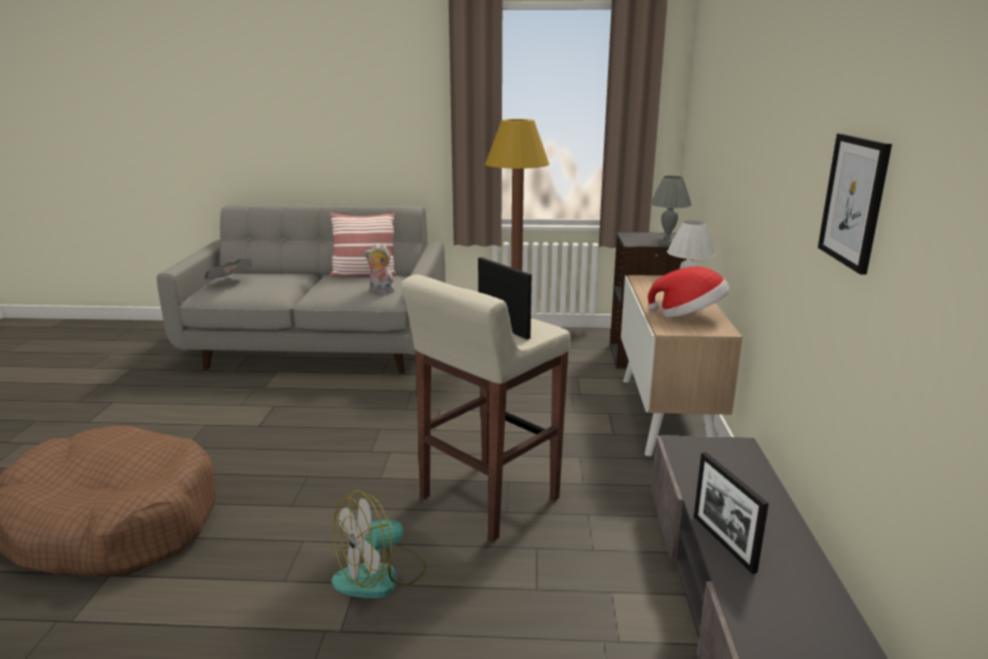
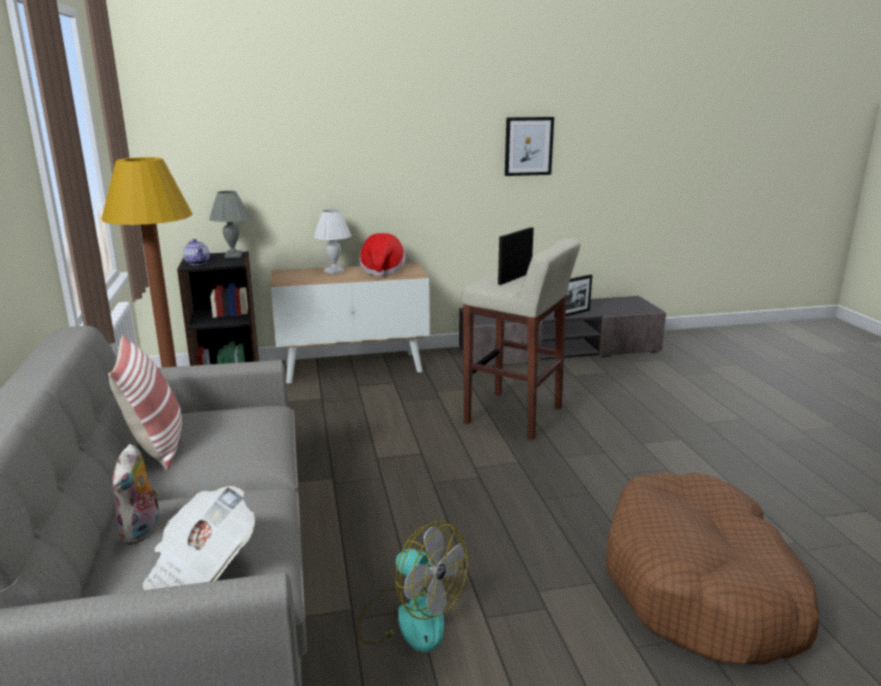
camera: 105 degrees left, 0 degrees up
fan [332,491,426,598] -> fan moved to [357,521,468,652]
plush toy [365,243,395,293] -> plush toy moved to [111,444,160,545]
none -> teapot [183,239,210,265]

